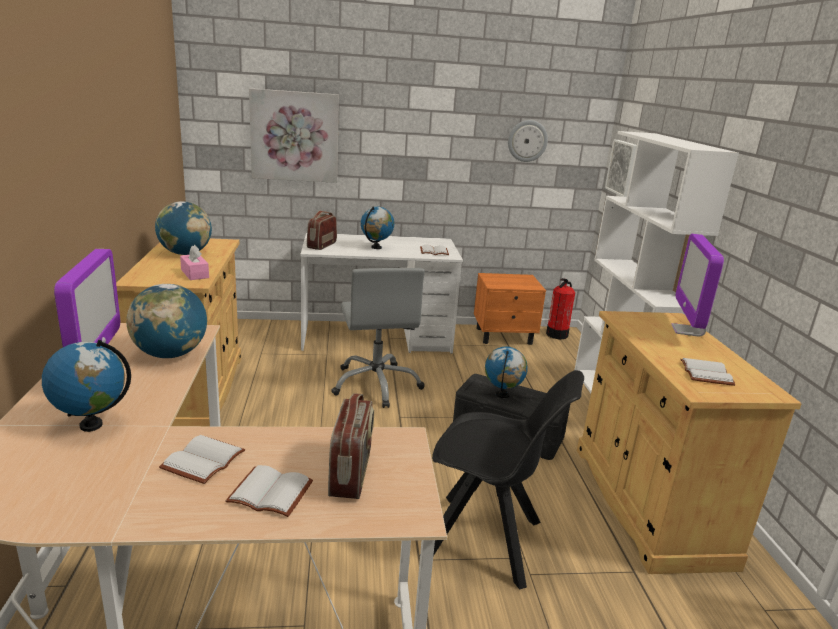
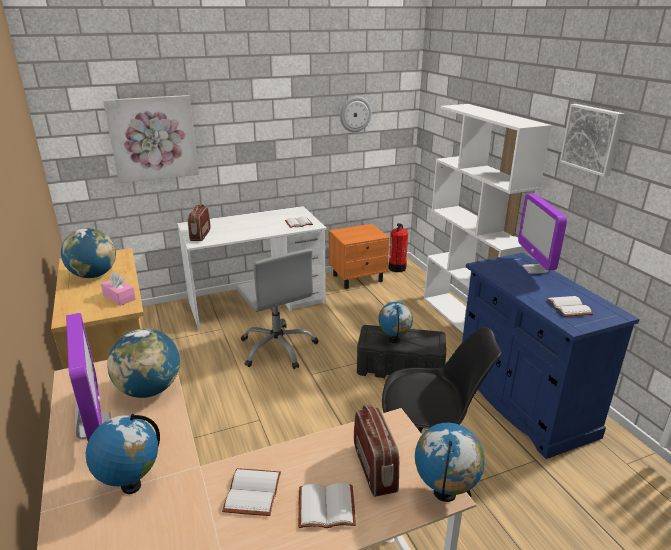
camera: 15 degrees left, 5 degrees up
globe [361,207,394,249] -> globe moved to [415,423,485,502]
beige cabinet [577,311,802,574] -> blue cabinet [462,253,640,459]
picture [605,140,637,197] -> picture moved to [560,104,624,177]

